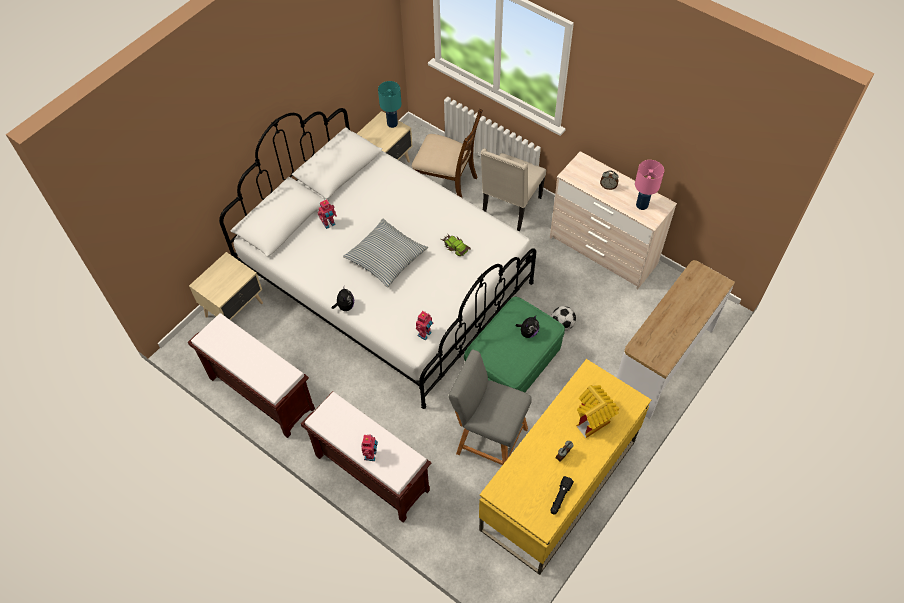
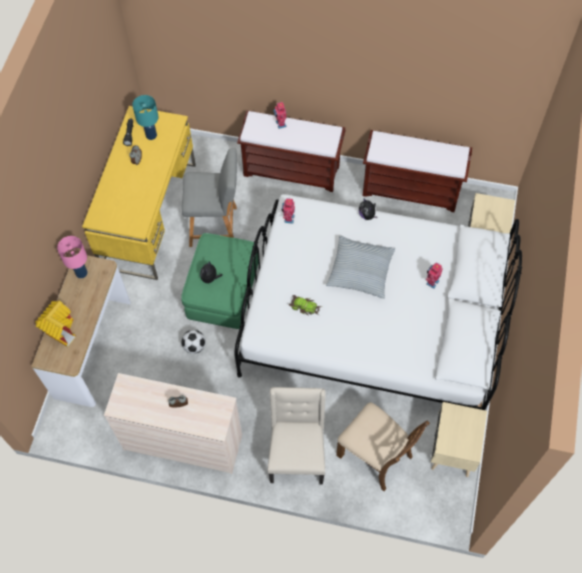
camera: 155 degrees right, 5 degrees up
turquoise table lamp [378,81,402,128] -> turquoise table lamp moved to [132,95,159,140]
brown chair [412,109,483,198] -> brown chair turned 135 degrees counterclockwise [336,402,430,491]
toy house [576,385,619,438] -> toy house moved to [35,301,76,347]
pink table lamp [635,160,664,210] -> pink table lamp moved to [57,236,88,278]

